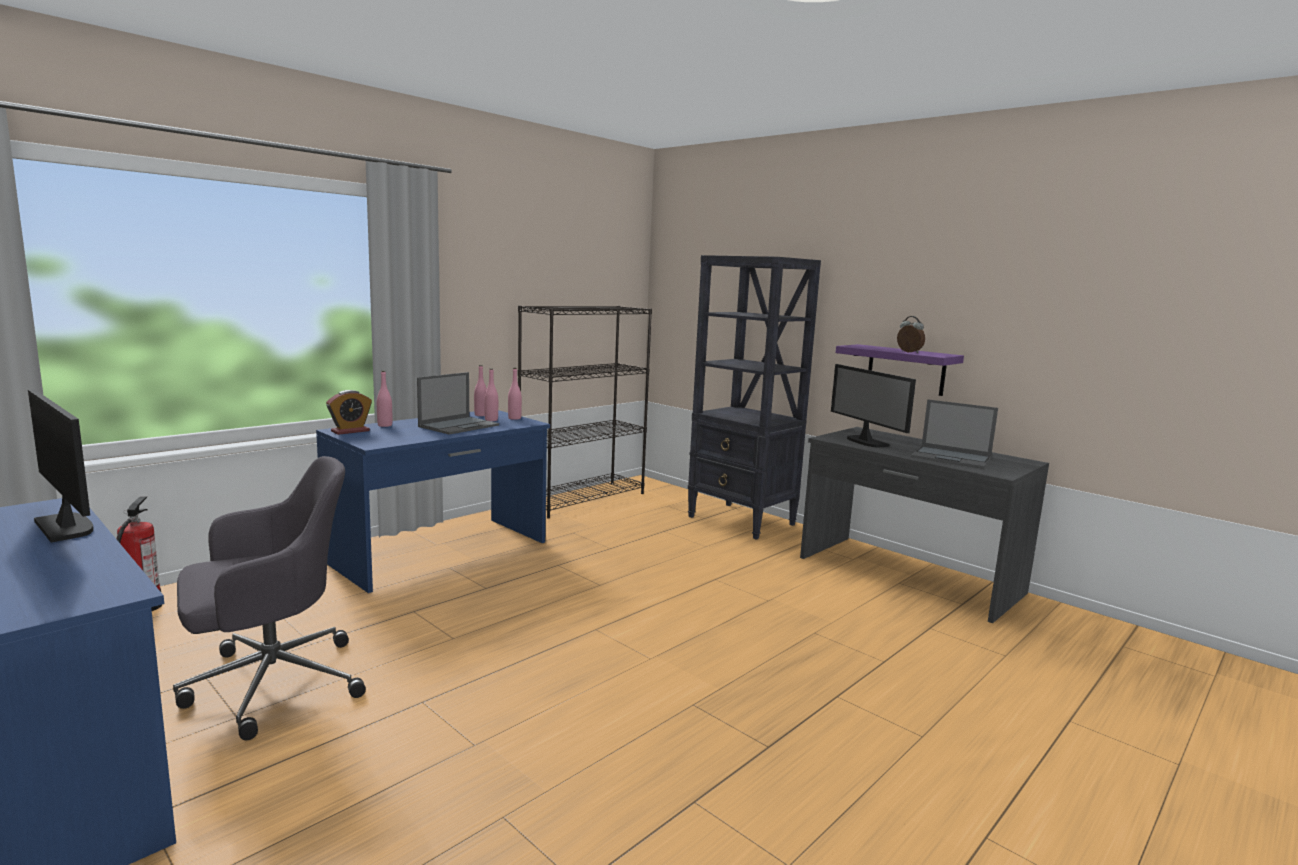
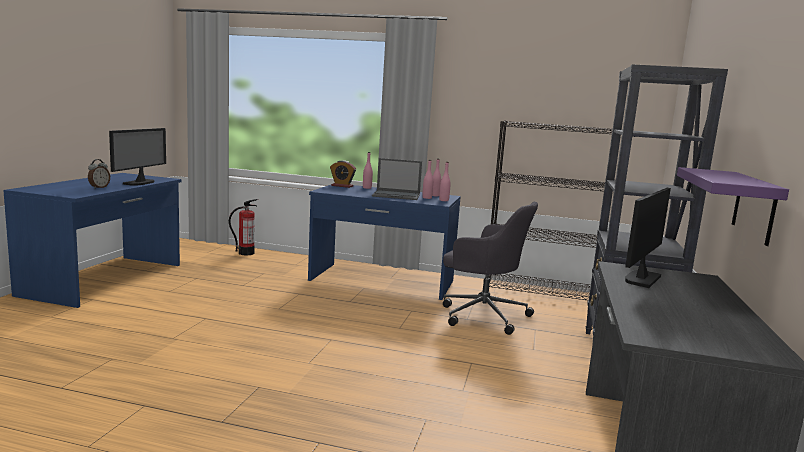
camera: 60 degrees right, 0 degrees up
grey office chair [173,456,366,740] -> grey office chair moved to [443,202,538,335]
alarm clock [897,316,925,353] -> alarm clock moved to [88,159,110,189]
laptop [911,399,998,469] -> none

